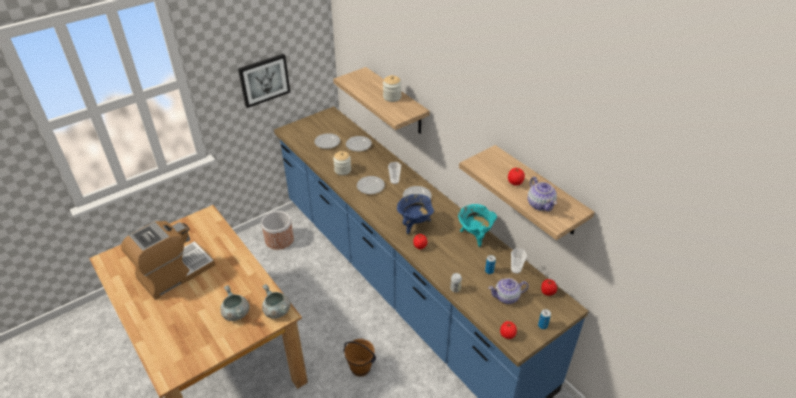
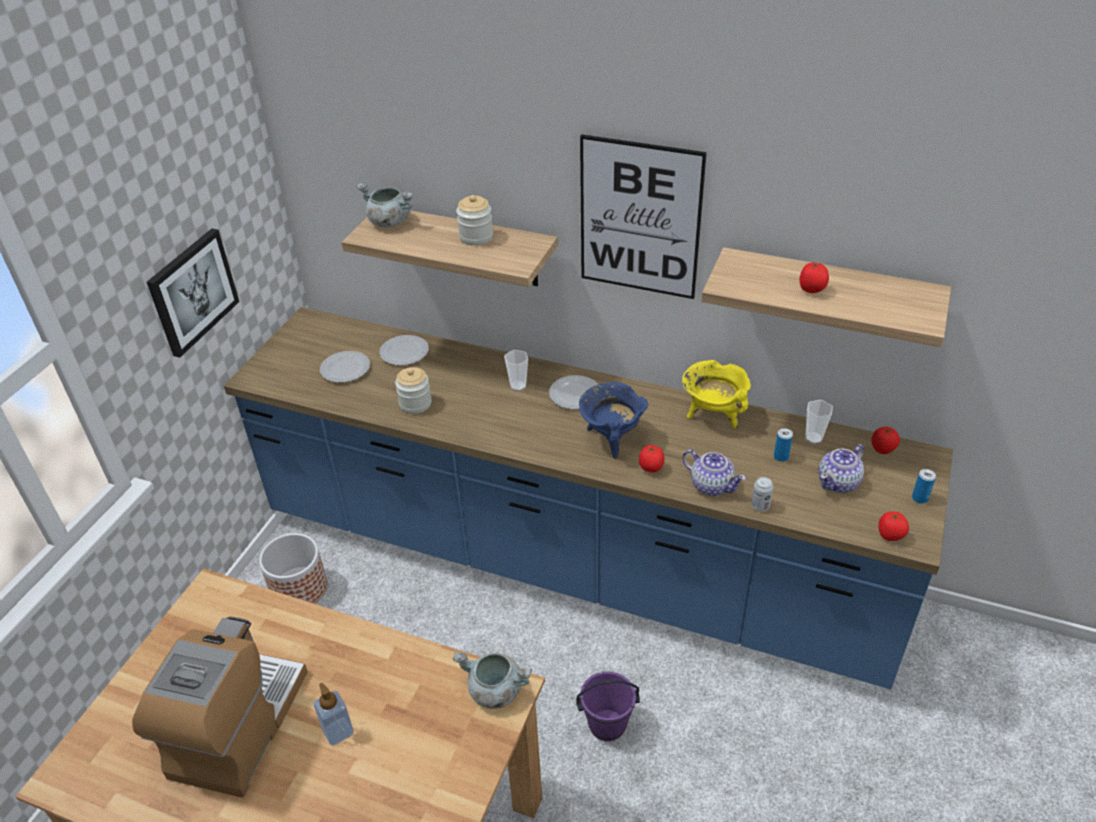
camera: 30 degrees left, 0 degrees up
grey cooking pot [220,285,249,321] -> grey cooking pot moved to [356,183,414,228]
brown bucket [343,339,376,377] -> purple bucket [576,671,640,741]
plate [357,176,385,194] -> none
turquoise cooking pot [458,204,497,247] -> yellow cooking pot [682,360,751,429]
teapot [528,177,557,212] -> teapot moved to [682,449,746,496]
none -> soap dispenser [314,683,354,746]
none -> picture [580,134,707,299]

